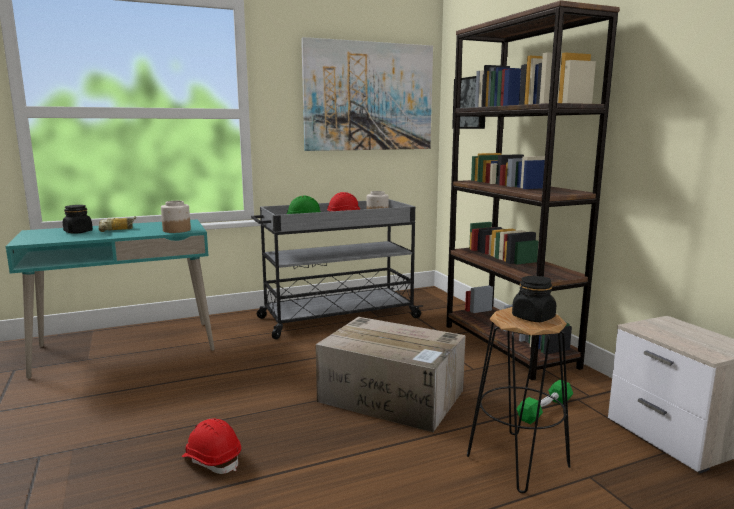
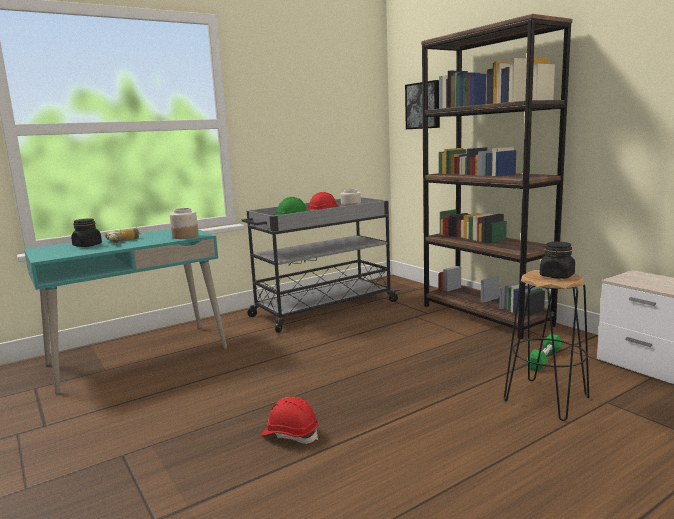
camera: 10 degrees left, 0 degrees up
picture [301,37,433,151] -> none
cardboard box [316,317,465,432] -> none

